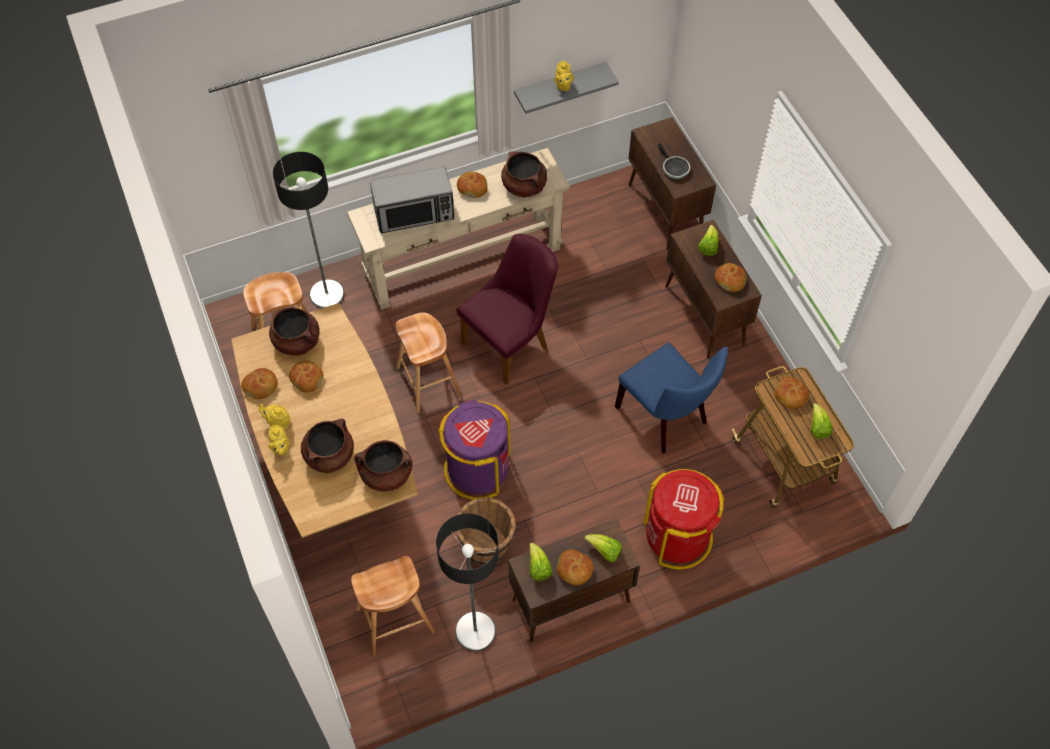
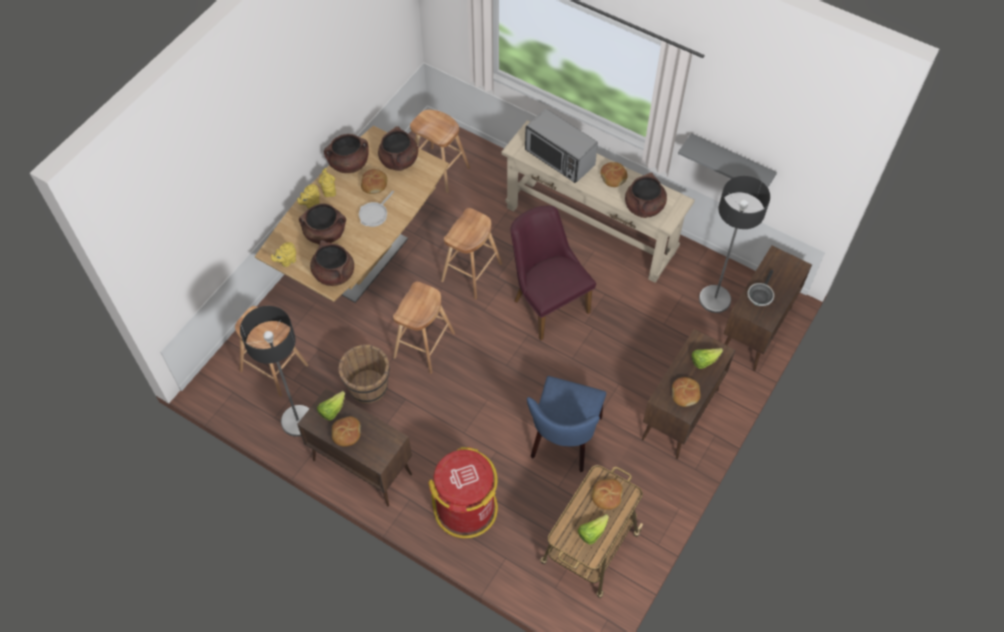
camera: 55 degrees right, 0 degrees up
bread [241,368,278,399] -> brown cooking pot [324,134,369,173]
floor lamp [273,152,345,309] -> floor lamp moved to [699,176,770,313]
purple trash can [438,400,510,500] -> brown stool [393,282,455,374]
purple chair [456,234,558,385] -> purple chair turned 135 degrees counterclockwise [510,206,596,340]
yellow teapot [554,60,574,91] -> yellow teapot moved to [271,242,296,267]
lettuce [584,534,622,562] -> none
none -> frying pan [359,191,394,227]

